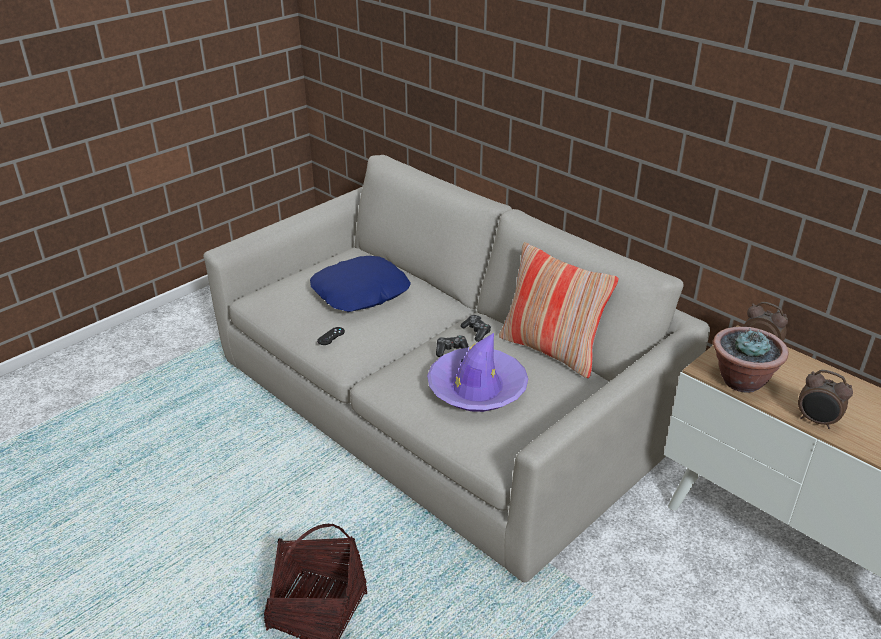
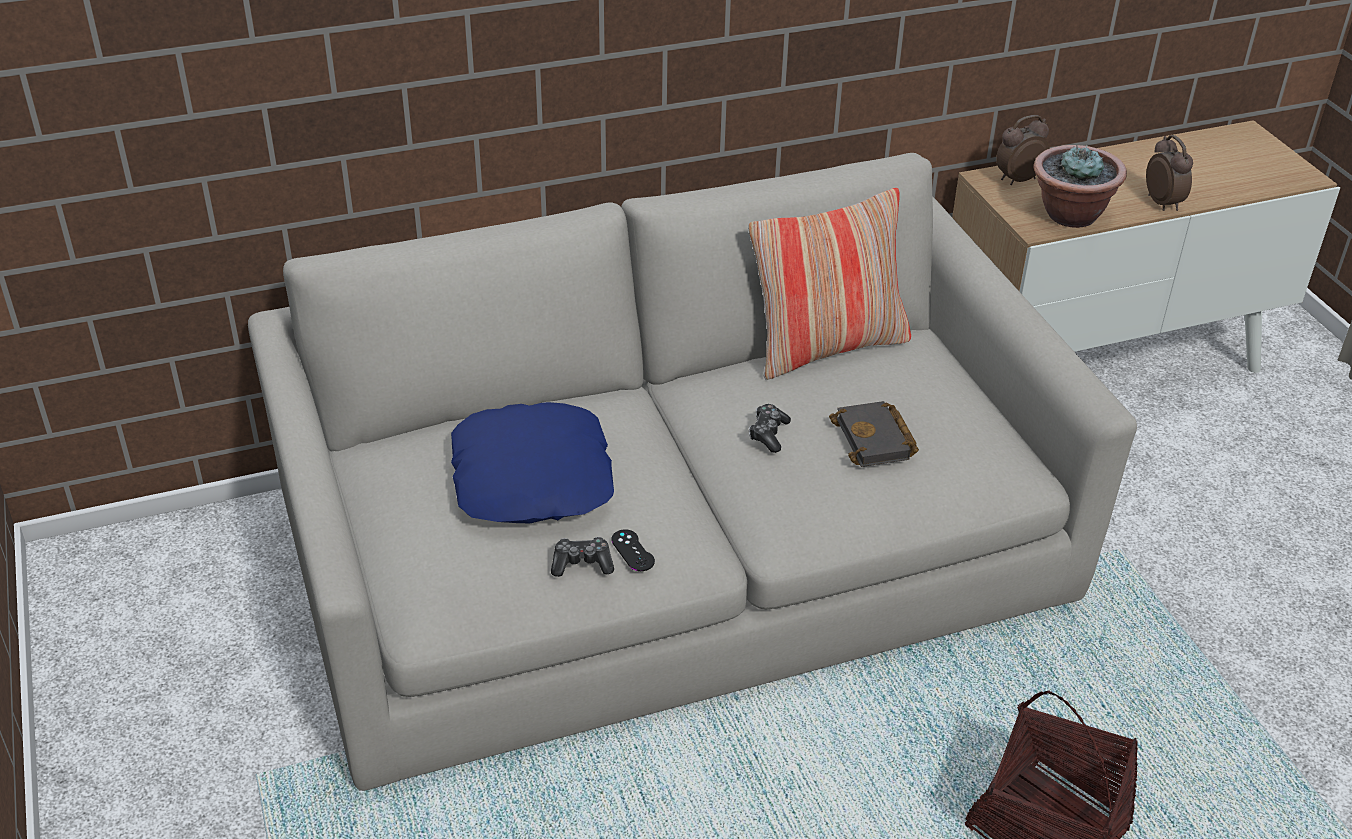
camera: 65 degrees left, 5 degrees up
purple hat [427,333,528,412] -> black book [829,401,919,467]
game controller [460,315,491,342] -> game controller moved to [551,537,614,577]
alarm clock [798,370,853,429] -> alarm clock turned 75 degrees counterclockwise [1146,135,1193,211]

